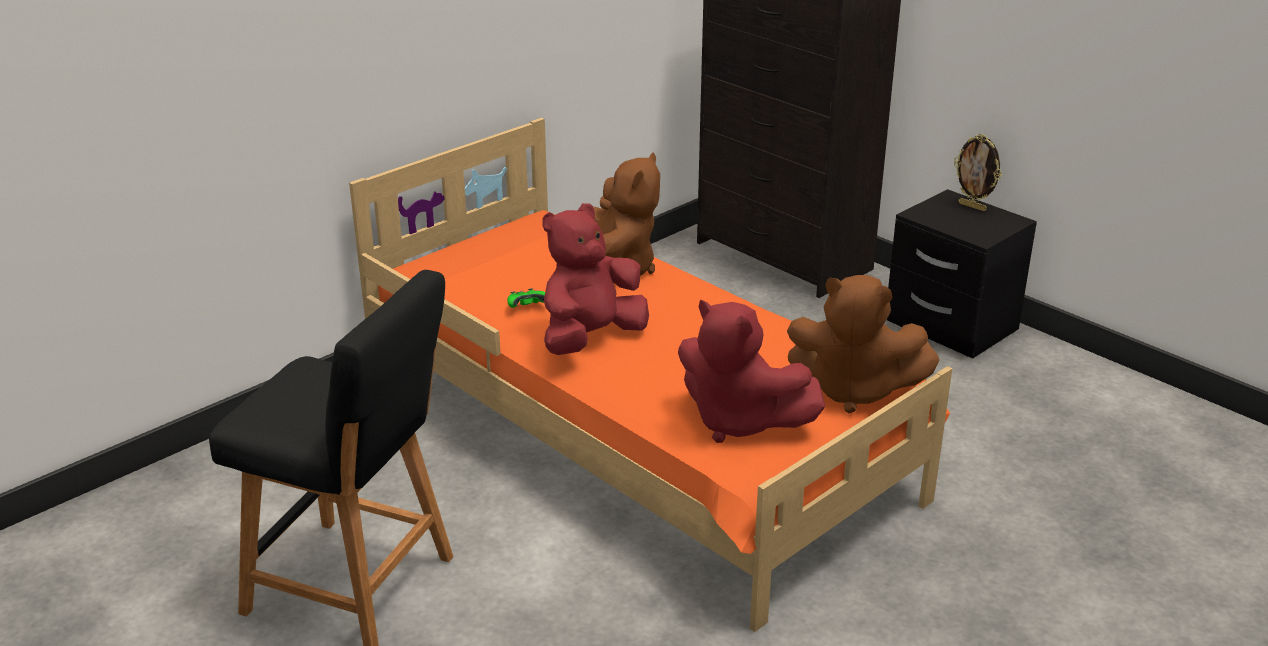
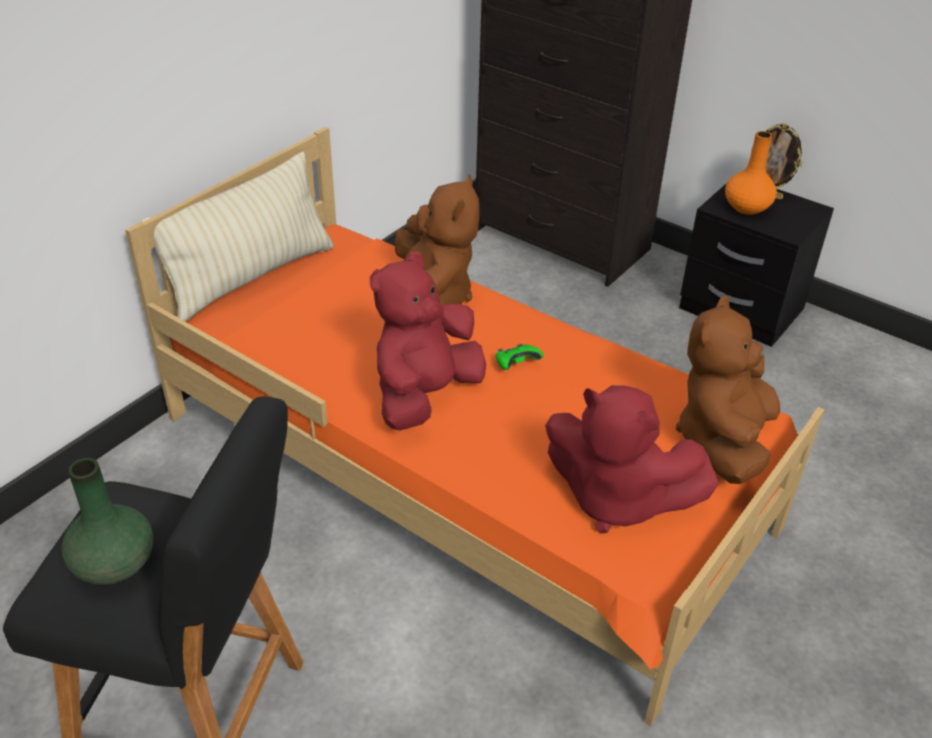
camera: 10 degrees left, 10 degrees up
green game controller [507,288,545,308] -> green game controller moved to [495,344,543,370]
brown plush toy [787,275,939,413] -> brown plush toy turned 105 degrees clockwise [676,296,780,484]
none -> green vase [61,458,153,585]
none -> beige pillow [141,152,334,321]
none -> orange vase [725,131,777,215]

